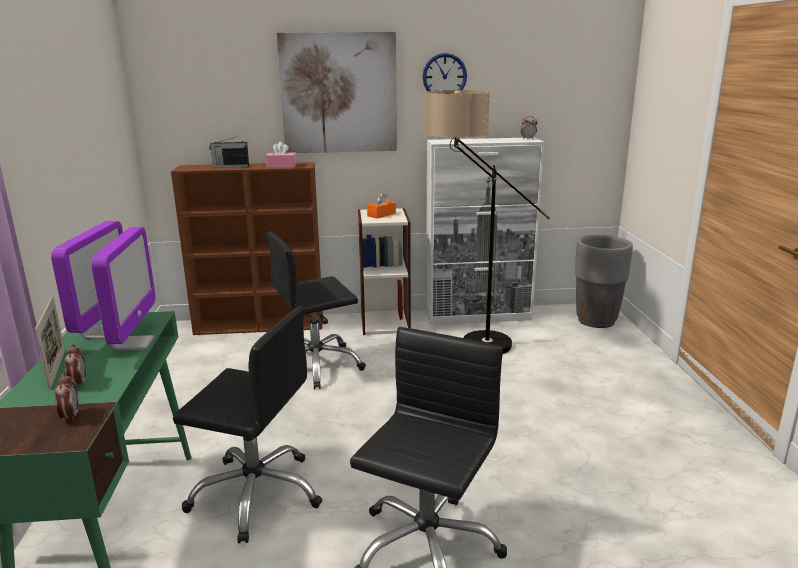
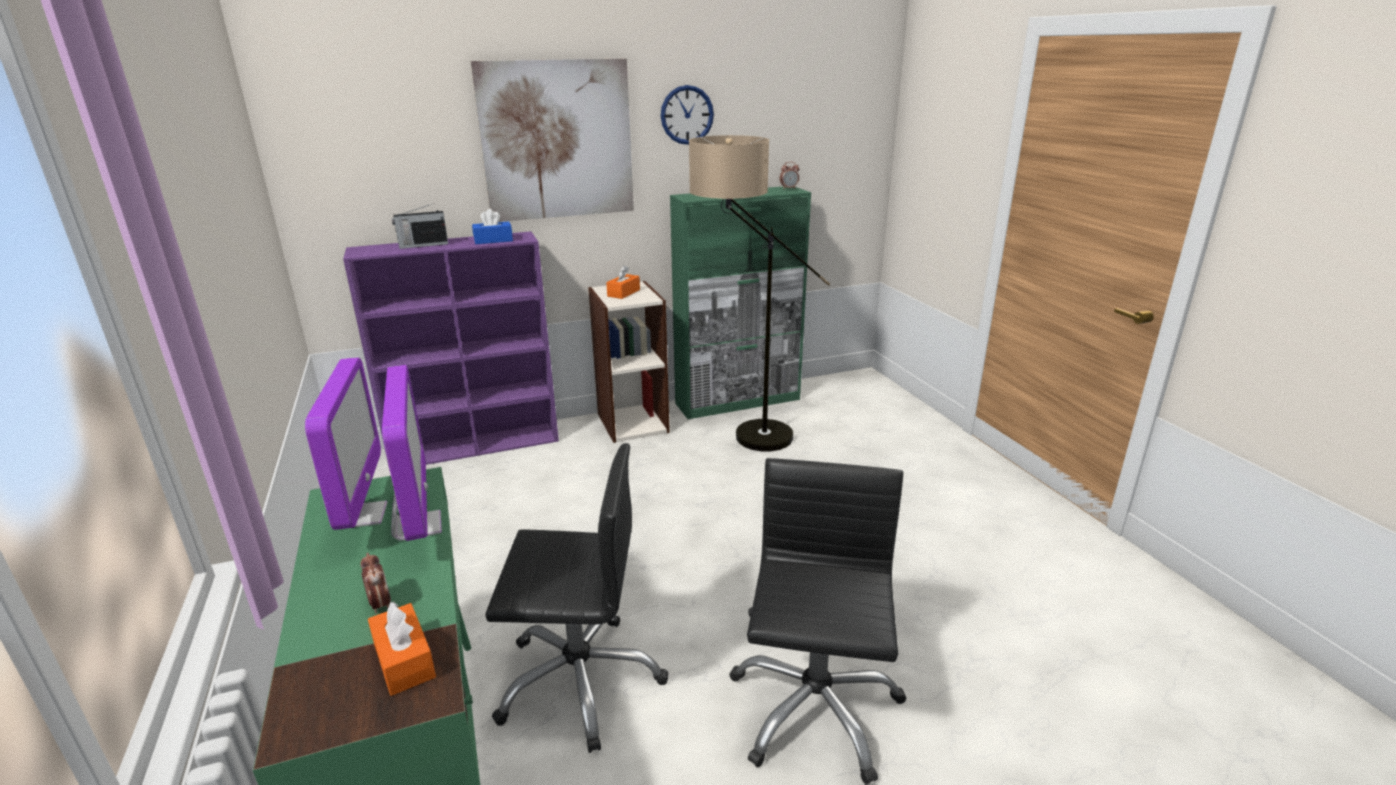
camera: 15 degrees left, 5 degrees up
picture frame [35,296,65,390] -> none
alarm clock [55,373,79,422] -> orange tissue box [368,601,436,696]
brown bookcase [171,162,323,335] -> purple bookcase [343,231,559,471]
pink tissue box [266,142,296,168] -> blue tissue box [472,209,513,244]
black office chair [267,232,366,389] -> none
white cabinet [426,137,545,325] -> green cabinet [670,186,811,419]
grey planter [575,235,633,328] -> none

